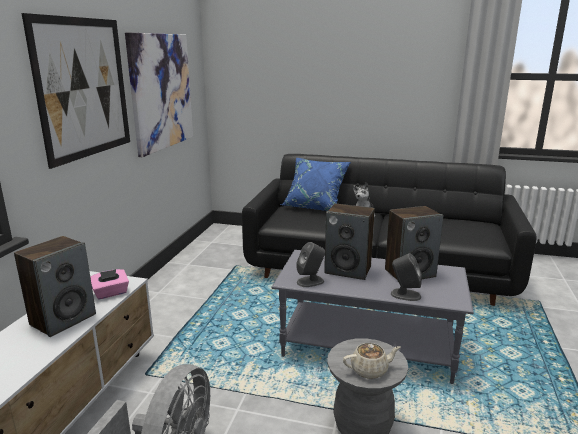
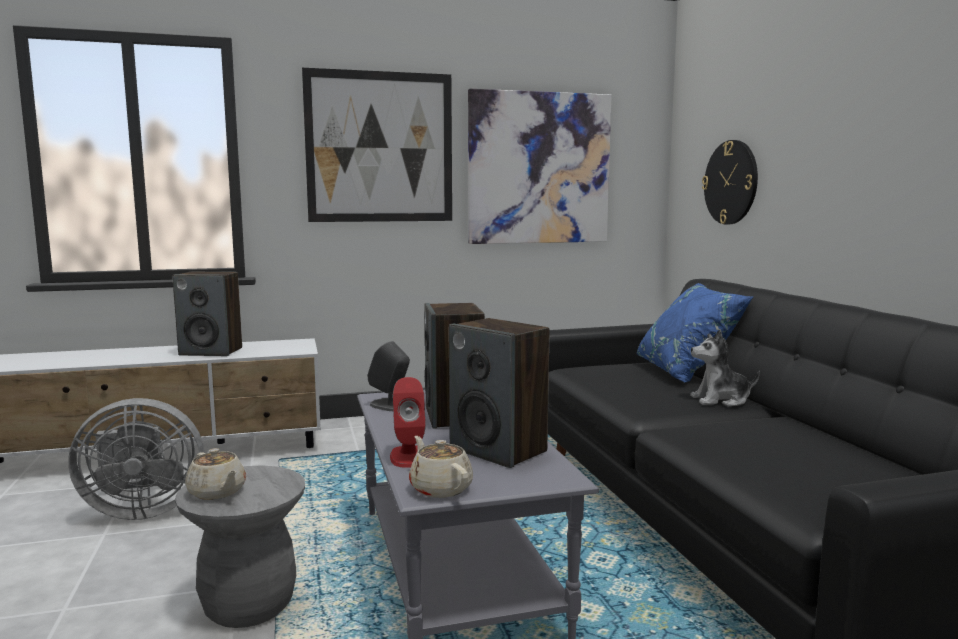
camera: 60 degrees right, 10 degrees down
pink tissue box [90,269,129,300] -> none
grey speaker [391,253,422,301] -> red speaker [390,377,426,468]
none -> beige teapot [409,436,473,498]
none -> wall clock [702,140,758,225]

